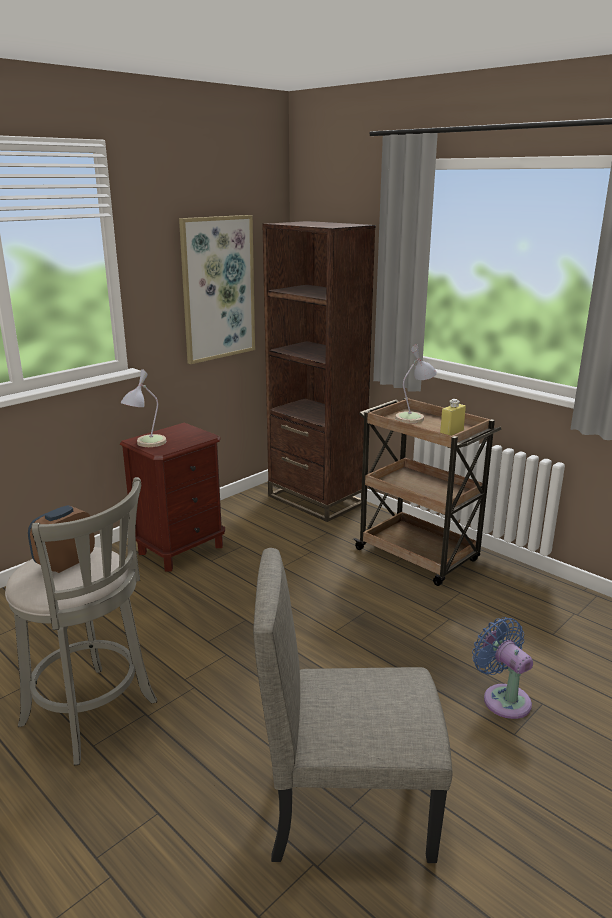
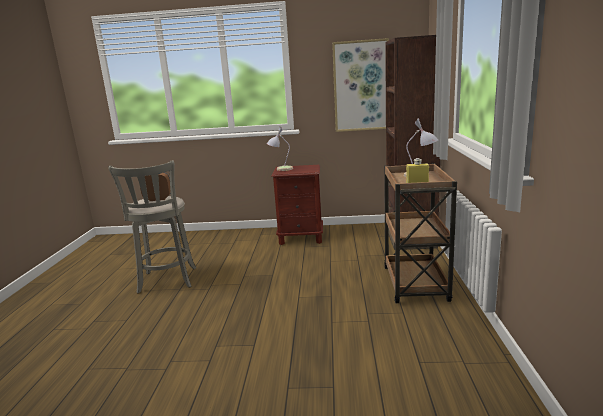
camera: 50 degrees right, 5 degrees down
beige chair [253,548,452,863] -> none
blue fan [472,617,533,719] -> none

